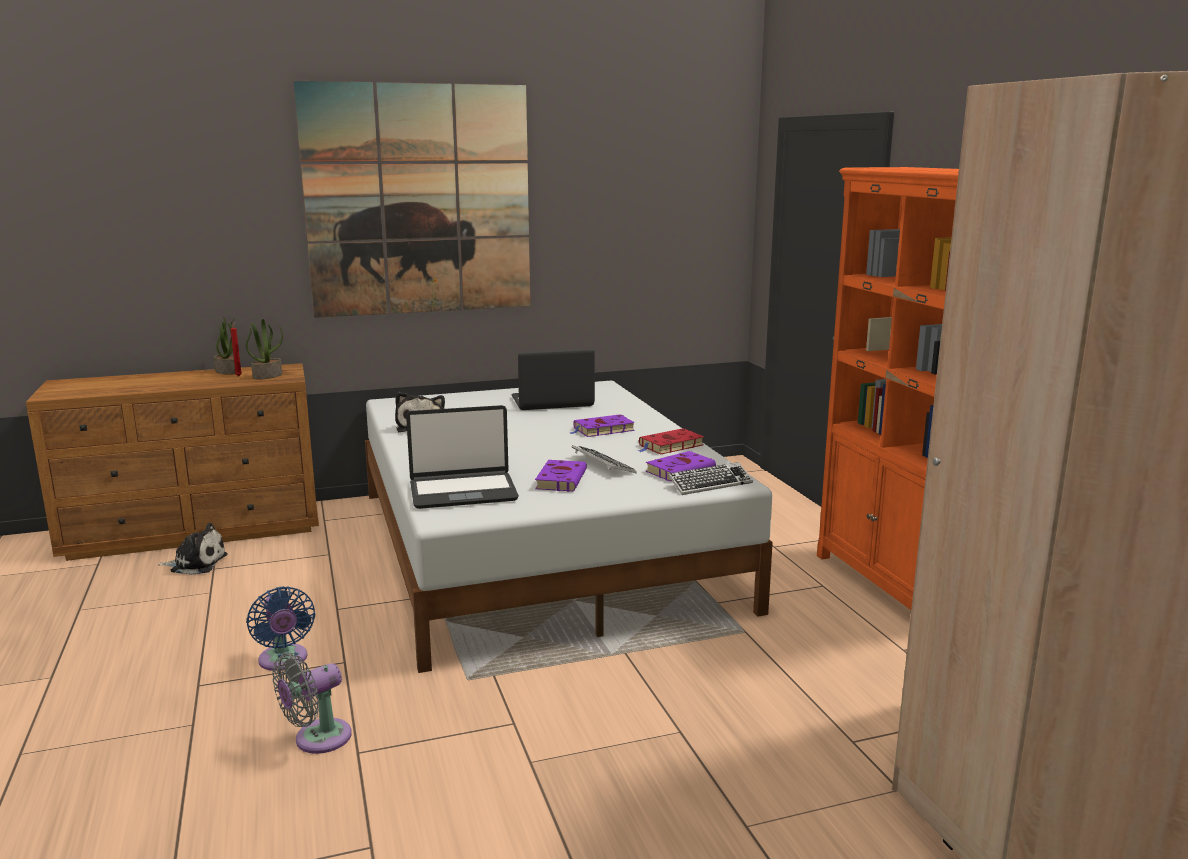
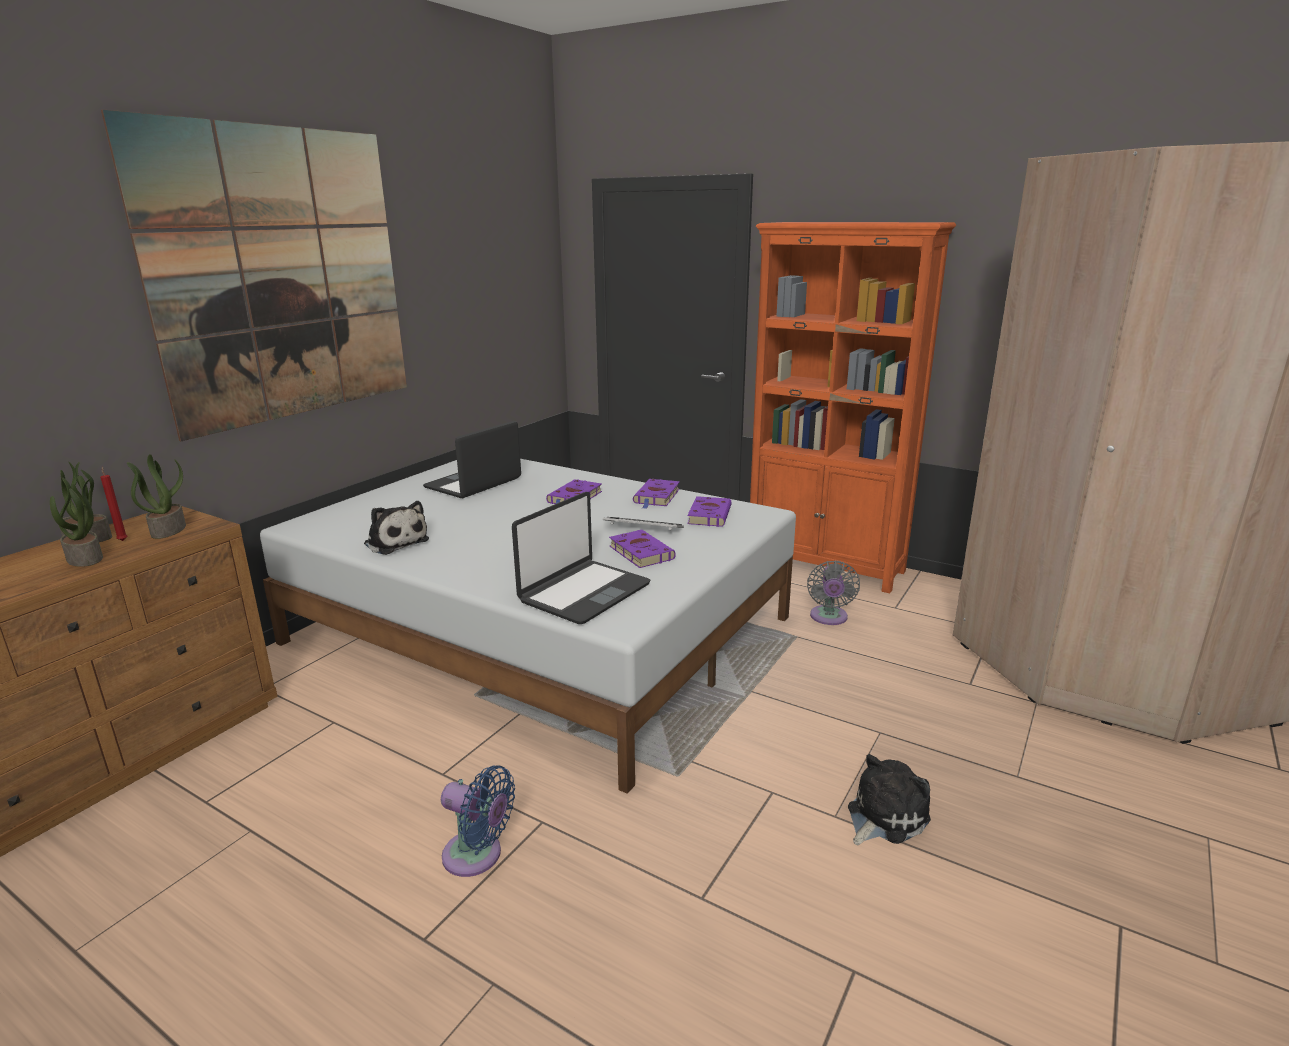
camera: 40 degrees left, 5 degrees up
plush toy [158,523,228,575] -> plush toy moved to [848,754,931,845]
grey fan [272,653,352,754] -> grey fan moved to [807,560,860,625]
red book [639,428,704,455] -> purple book [633,479,680,509]
keyboard [668,462,753,495] -> none
none -> potted plant [50,478,103,567]

